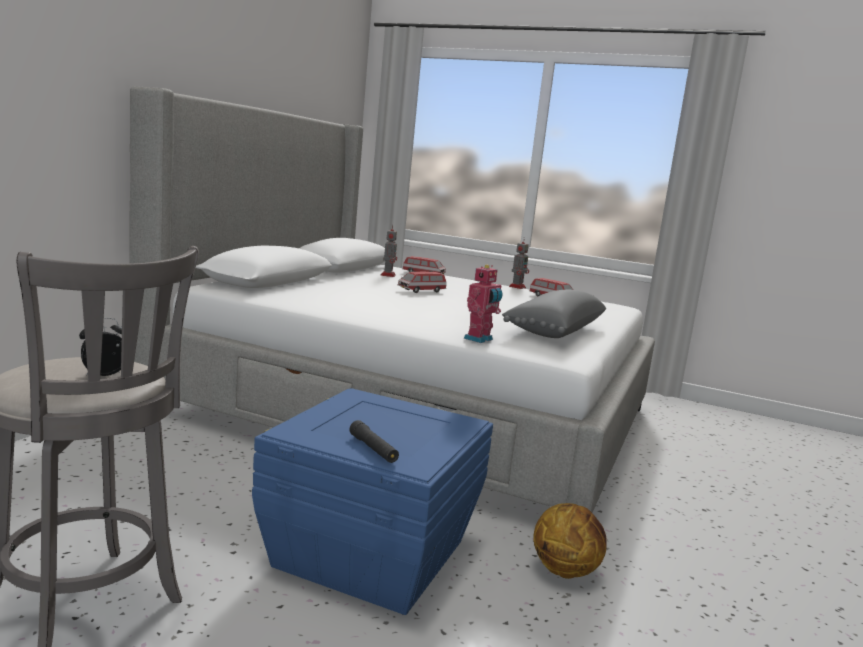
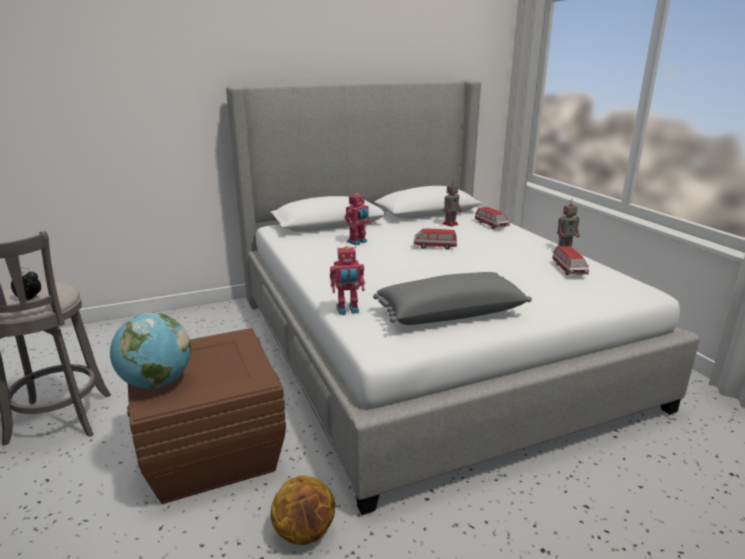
camera: 45 degrees right, 10 degrees up
blue storage box [252,388,493,615] -> brown storage box [127,328,286,504]
black flashlight [349,420,399,463] -> globe [110,313,191,389]
none -> toy robot [345,193,371,245]

